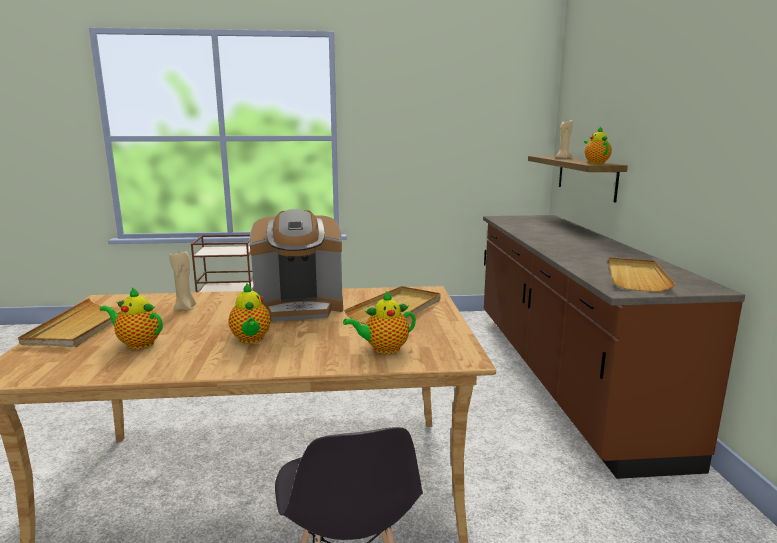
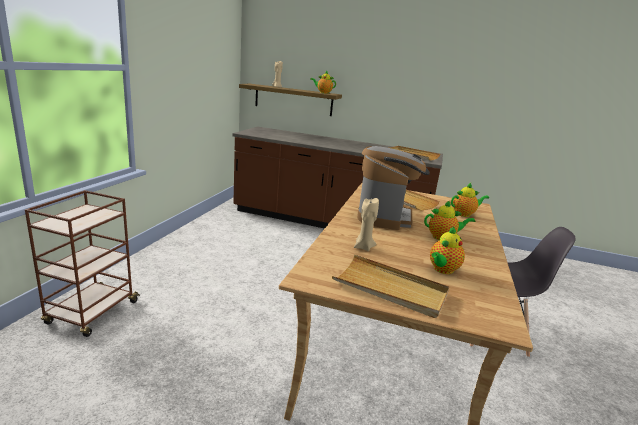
camera: 70 degrees left, 5 degrees up
teapot [343,290,416,354] -> teapot turned 105 degrees counterclockwise [451,183,489,217]

